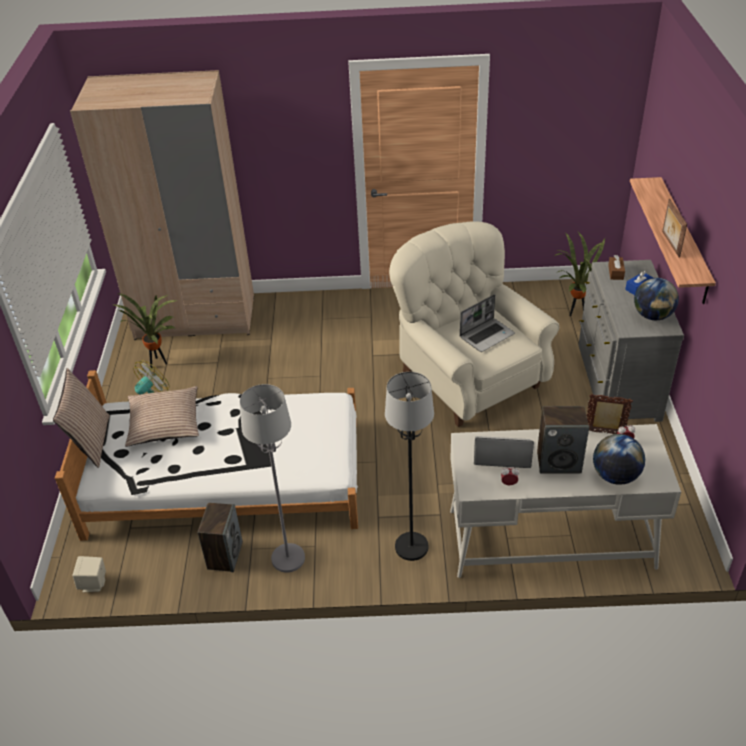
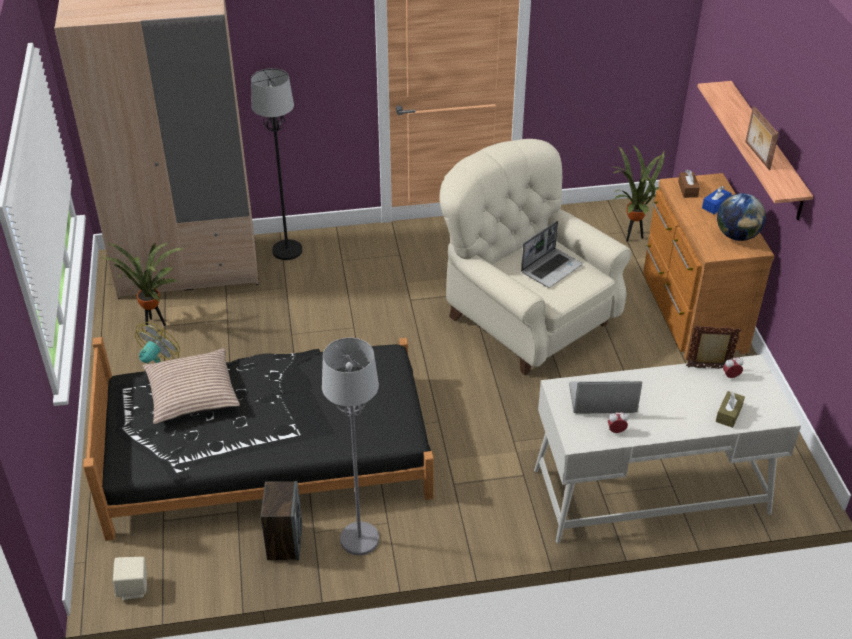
camera: 10 degrees left, 0 degrees up
pillow [53,368,110,468] -> none
white bed [55,370,358,541] -> black bed [83,337,434,541]
black floor lamp [385,372,434,561] -> black floor lamp moved to [251,68,302,260]
speaker [537,406,589,474] -> none
grey dresser [578,260,684,422] -> brown dresser [643,173,774,360]
globe [593,434,645,485] -> brown tissue box [715,391,745,428]

